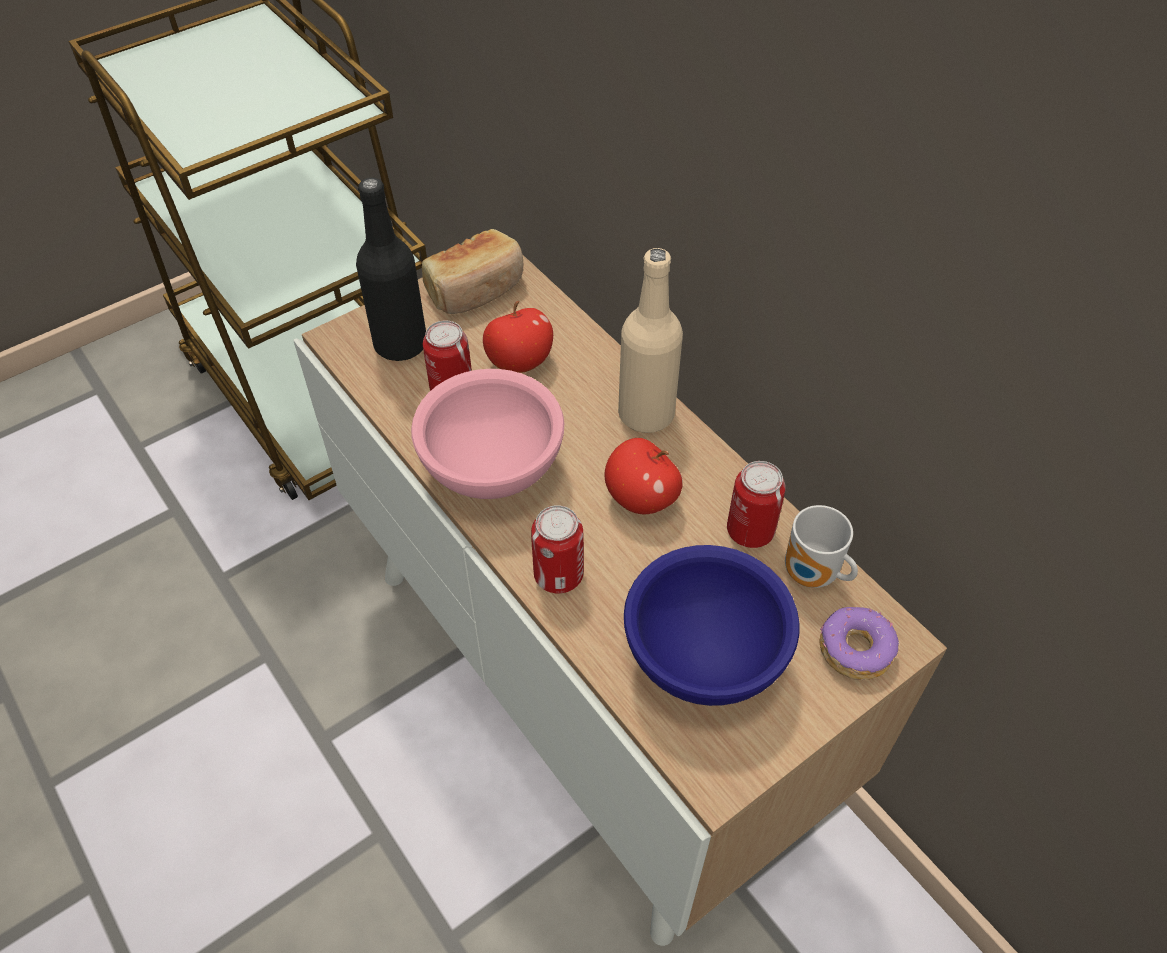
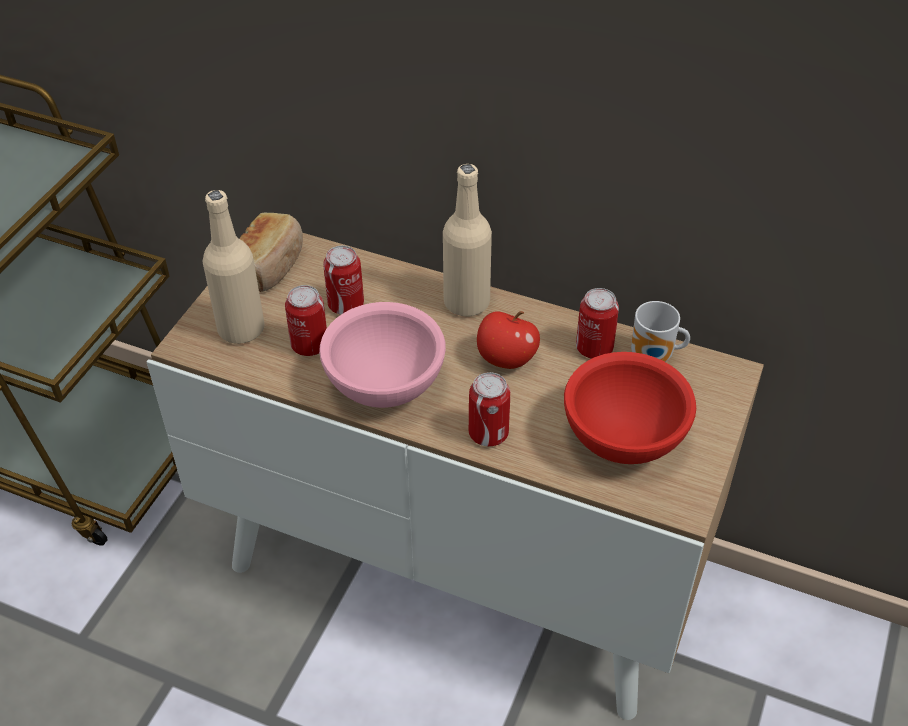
camera: 30 degrees left, 5 degrees down
black bottle [356,178,426,361] -> beige bottle [203,190,265,344]
apple [483,301,553,373] -> can [323,246,364,315]
blue bowl [624,545,799,706] -> red bowl [564,352,696,464]
donut [819,607,899,680] -> none

